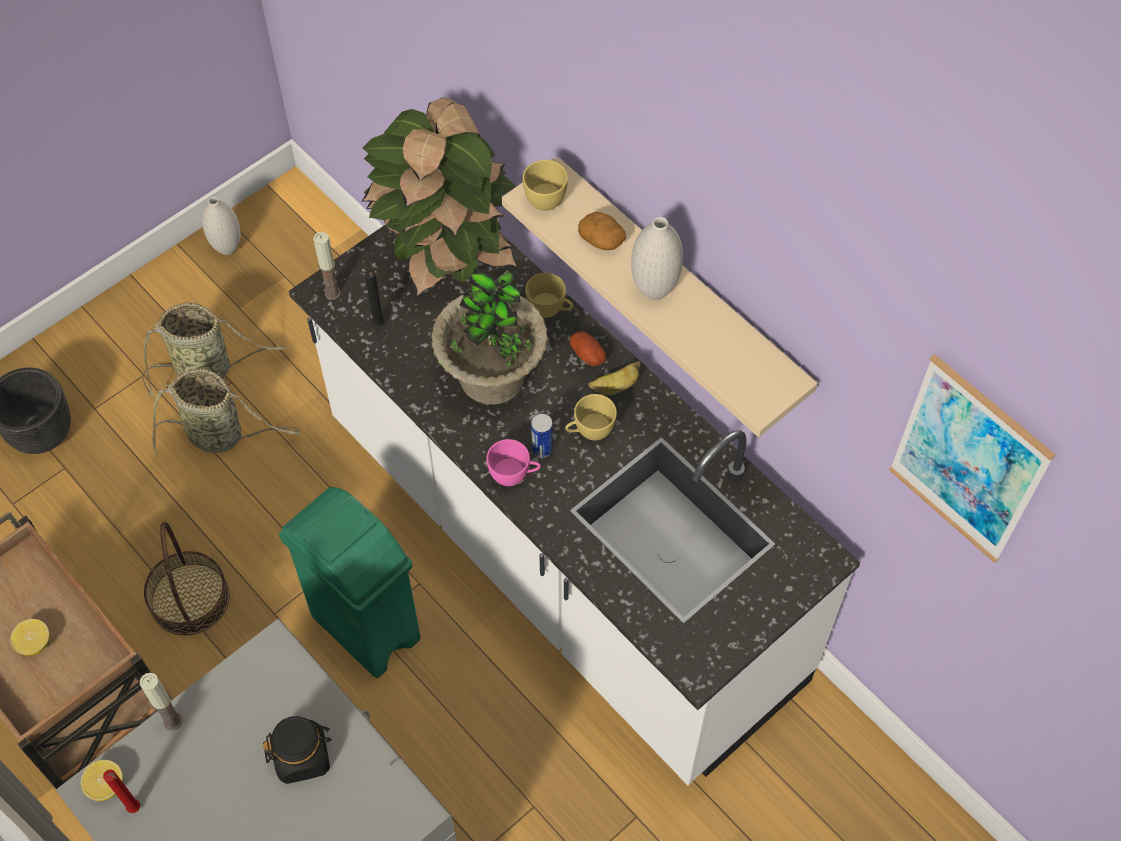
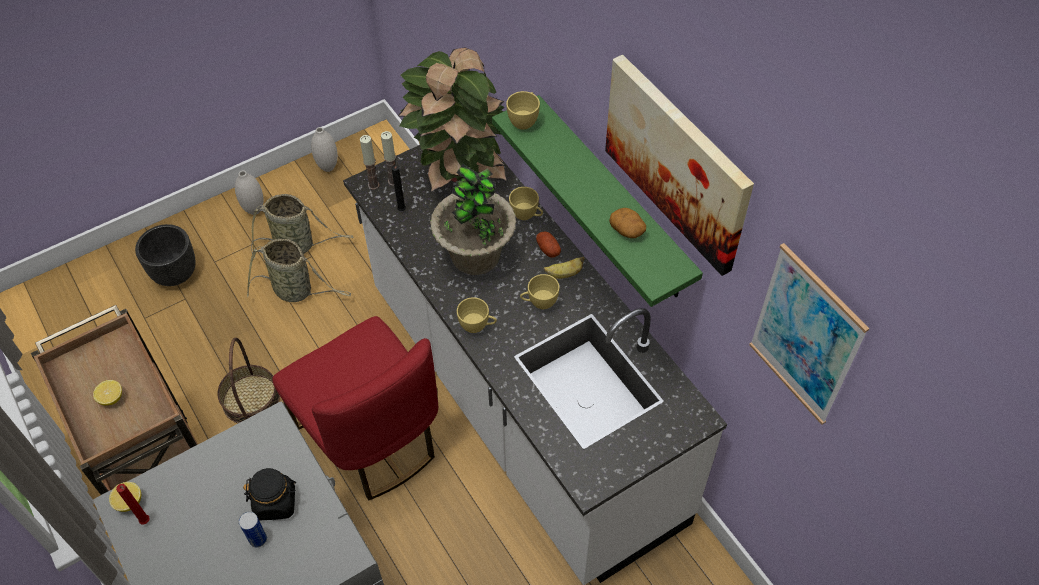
camera: 10 degrees right, 5 degrees down
candle [140,673,183,730] -> candle moved to [381,131,396,186]
green trash can [279,487,421,678] -> red chair [272,316,438,500]
pink cup [487,439,541,486] -> yellow cup [457,297,497,333]
beige shelf [502,157,818,437] -> green shelf [492,95,703,307]
can [531,414,553,458] -> can moved to [239,512,267,547]
potato [578,212,626,250] -> potato moved to [609,208,646,238]
white vase [631,217,683,300] -> white vase moved to [235,171,264,215]
none -> picture [605,55,754,276]

